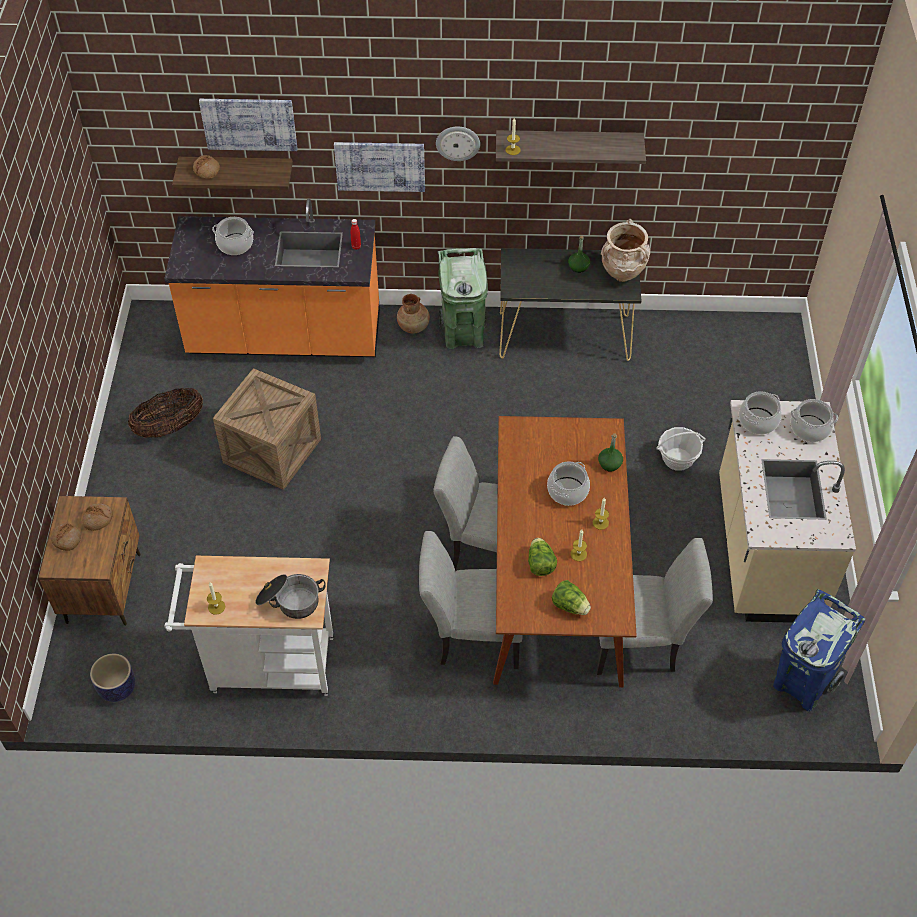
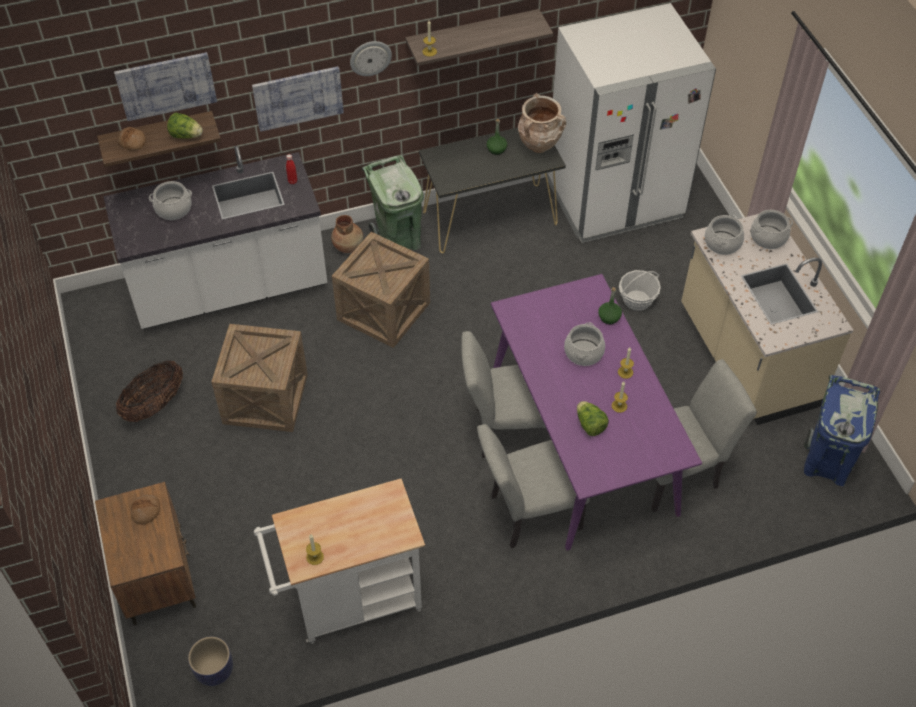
camera: 20 degrees left, 0 degrees up
bread [51,523,81,551] -> none
orange counter [164,198,380,357] -> white counter [103,146,328,329]
cooking pot [255,574,326,619] -> none
brown dining table [493,416,637,687] -> purple dining table [491,274,702,551]
lettuce [552,580,591,615] -> lettuce moved to [167,113,203,139]
none -> crate [332,232,430,348]
none -> white fridge [547,3,716,243]

